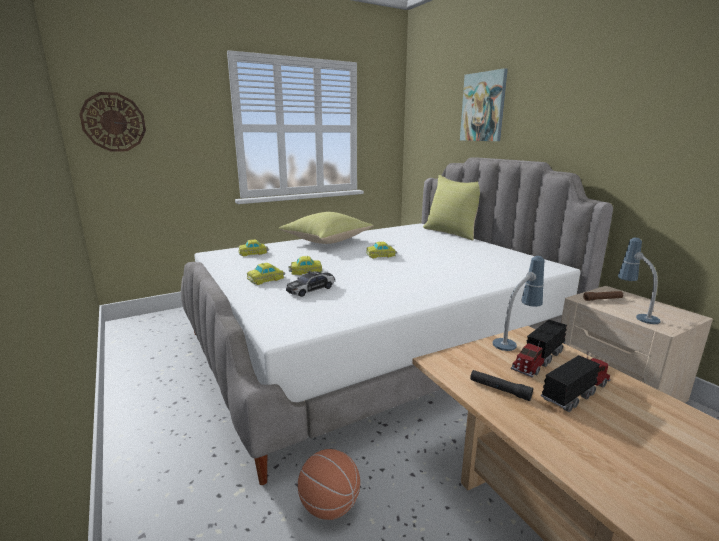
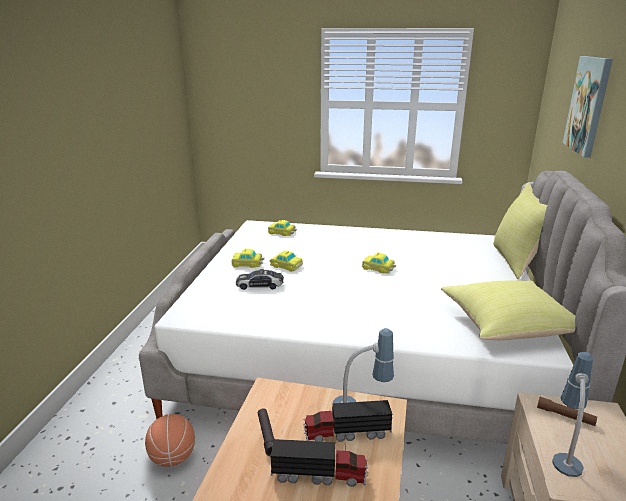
camera: 40 degrees right, 5 degrees up
wall clock [79,92,146,152] -> none
yellow pillow [279,212,373,244] -> yellow pillow moved to [441,281,575,340]

